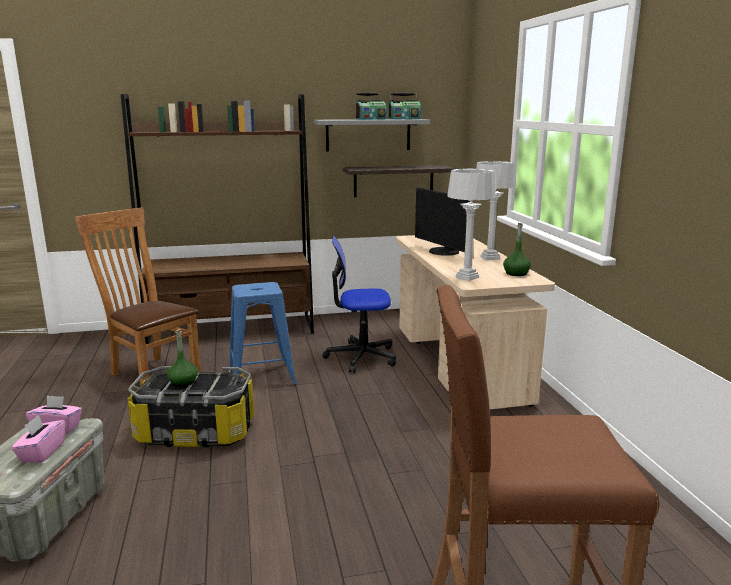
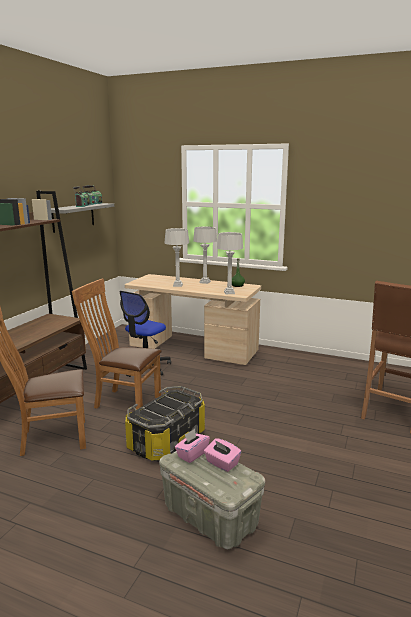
camera: 55 degrees left, 0 degrees up
green bottle [167,329,198,387] -> none
blue stool [230,282,297,386] -> brown chair [72,279,162,409]
shelf [343,165,455,197] -> none
monitor [415,187,470,256] -> grey table lamp [165,228,189,287]

